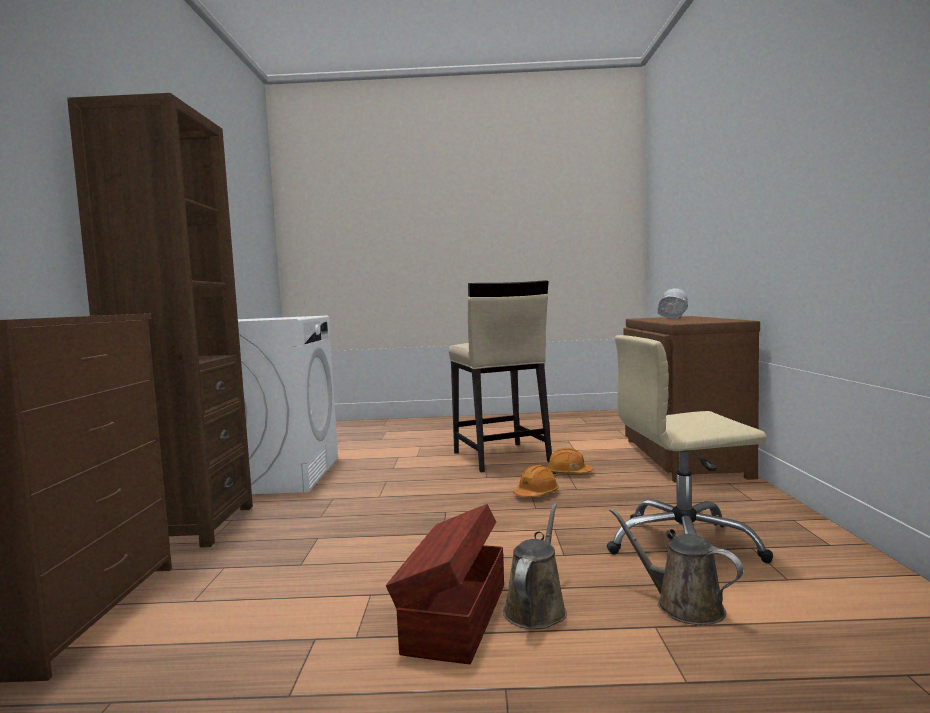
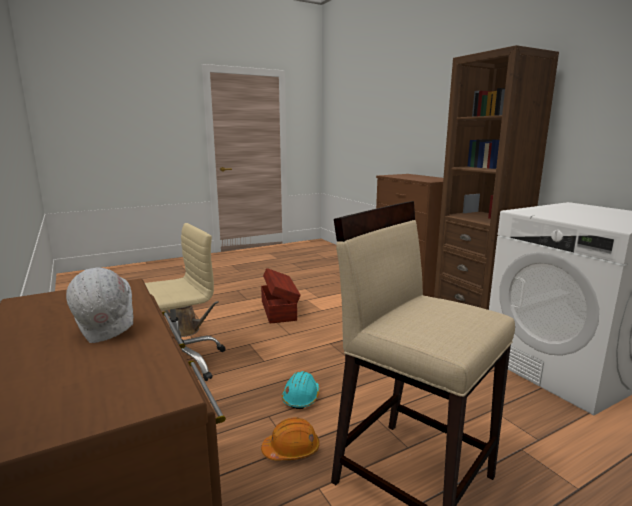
camera: 150 degrees right, 10 degrees up
brown watering can [503,503,567,629] -> none
orange hard hat [513,465,559,497] -> turquoise hard hat [282,371,319,409]

